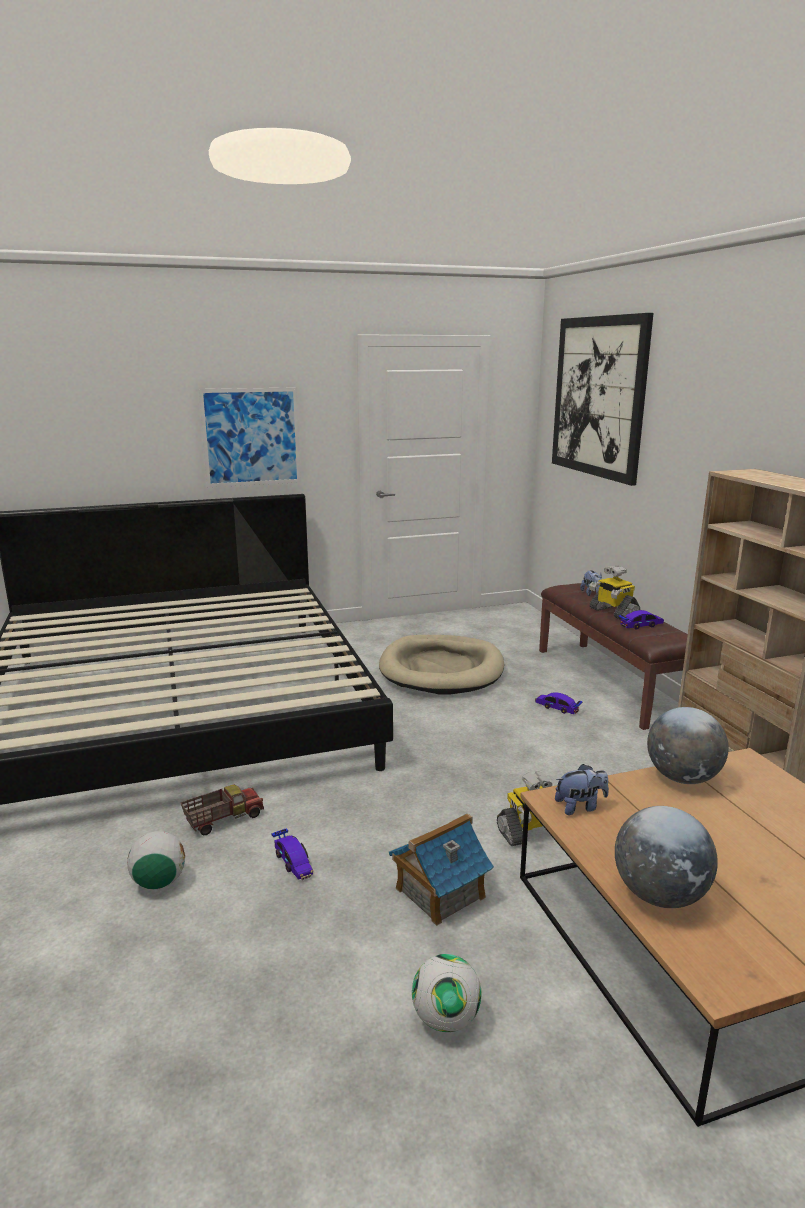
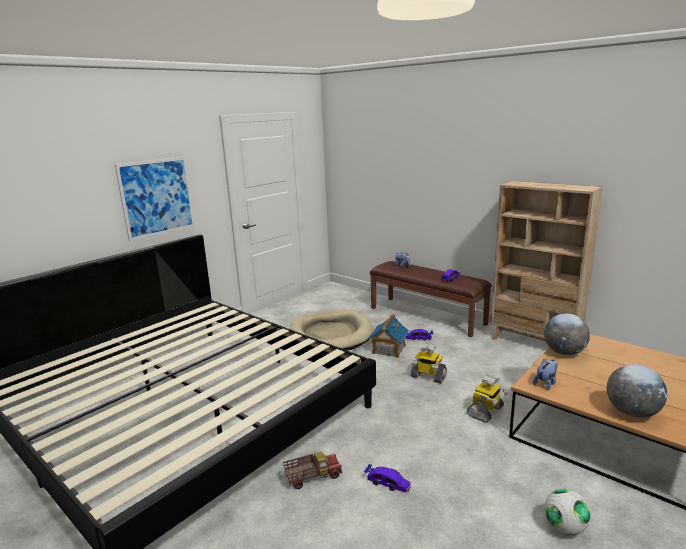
camera: 30 degrees left, 0 degrees up
football [127,831,185,889] -> none
toy truck [181,785,264,835] -> toy truck turned 45 degrees clockwise [282,452,342,489]
toy house [389,813,494,926] -> toy house moved to [368,314,409,358]
picture [552,313,653,486] -> none
toy robot [589,566,640,620] -> toy robot moved to [411,343,447,383]

